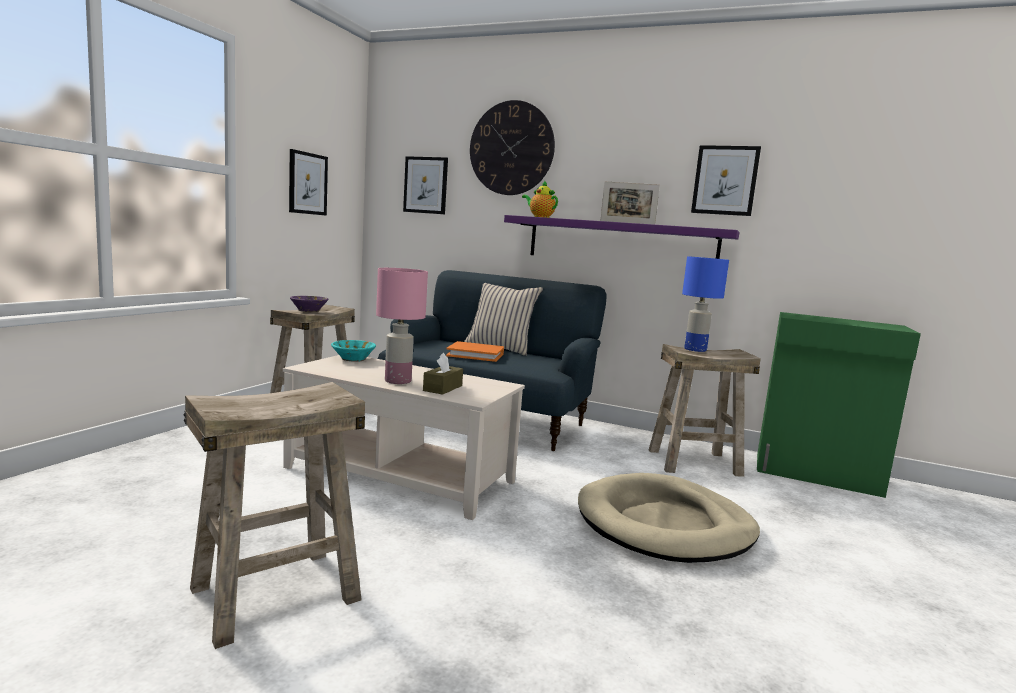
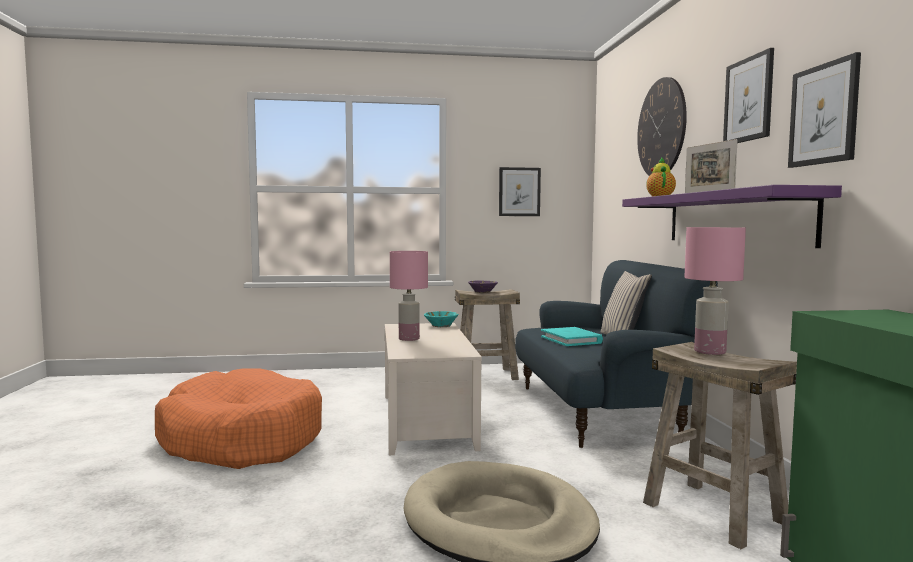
camera: 60 degrees right, 5 degrees down
beige stool [184,382,365,649] -> orange dog bed [155,369,322,469]
picture [403,156,448,214] -> picture moved to [723,48,774,143]
brown tissue box [423,353,463,395] -> none
orange book [446,341,504,362] -> turquoise book [541,327,603,346]
blue table lamp [682,256,729,352] -> pink table lamp [685,227,746,355]

